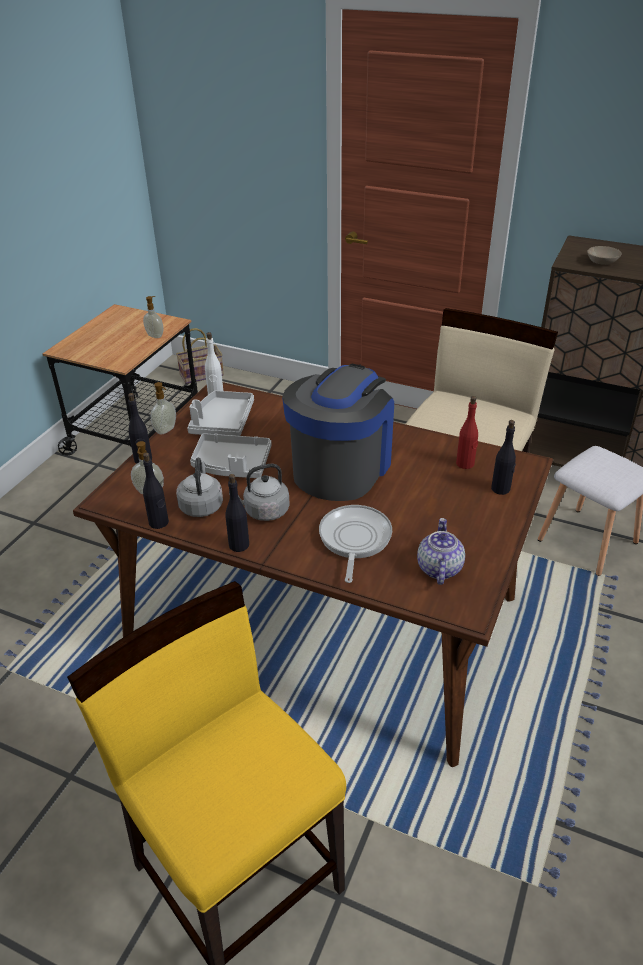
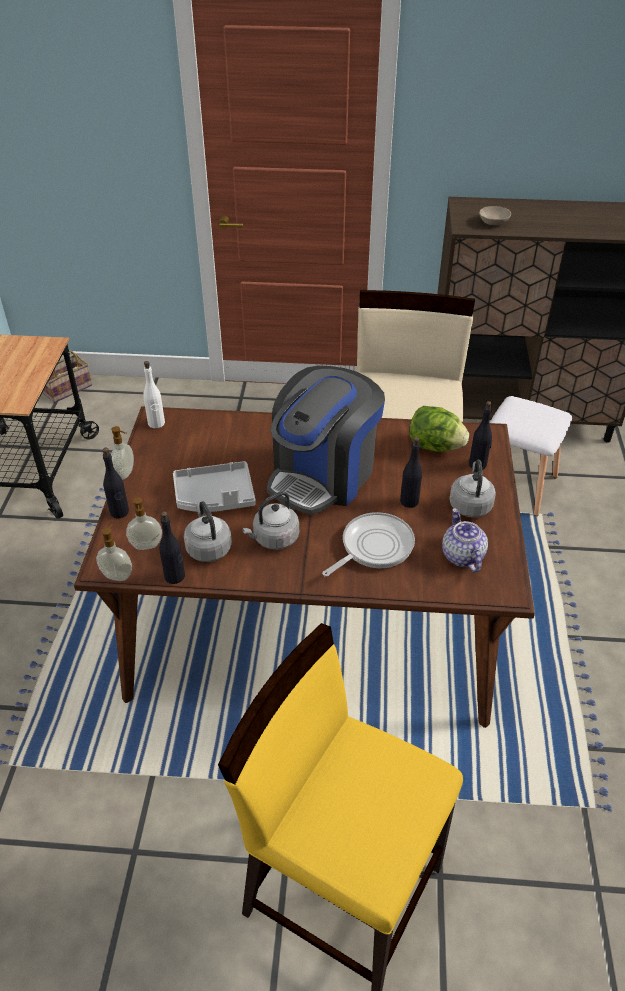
camera: 20 degrees left, 5 degrees up
soap dispenser [143,296,163,338] -> soap dispenser moved to [96,524,132,581]
grey tray [187,391,254,436] -> none
black bottle [225,474,249,552] -> black bottle moved to [400,437,422,508]
coffee machine [282,364,394,501] -> coffee machine turned 150 degrees counterclockwise [267,366,385,515]
frying pan [319,505,392,583] -> frying pan turned 60 degrees clockwise [322,512,415,577]
red bottle [456,396,478,469] -> lettuce [409,406,469,452]
none -> grey kettle [449,460,496,517]

